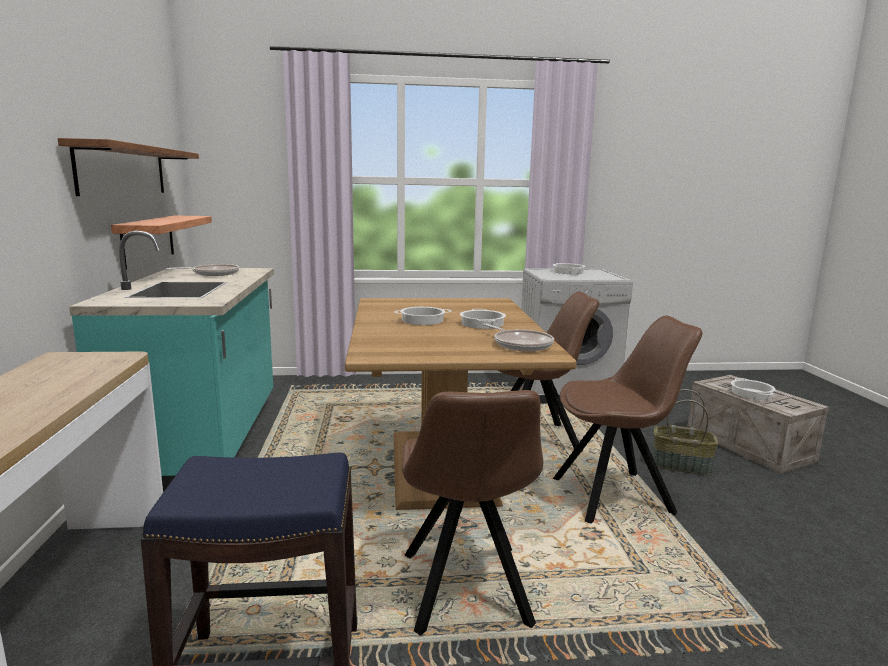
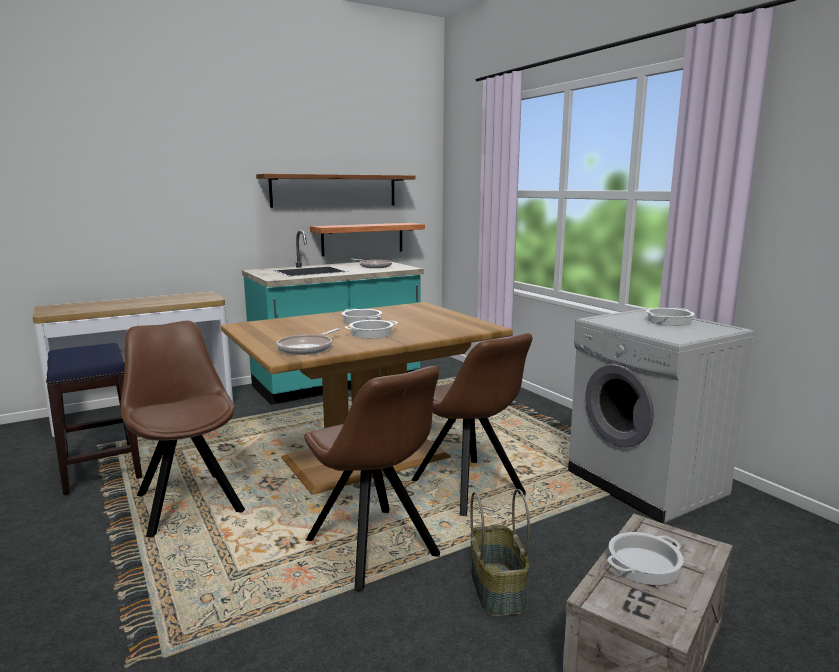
camera: 65 degrees right, 0 degrees up
brown chair [402,390,543,635] -> brown chair turned 90 degrees clockwise [121,321,245,538]

